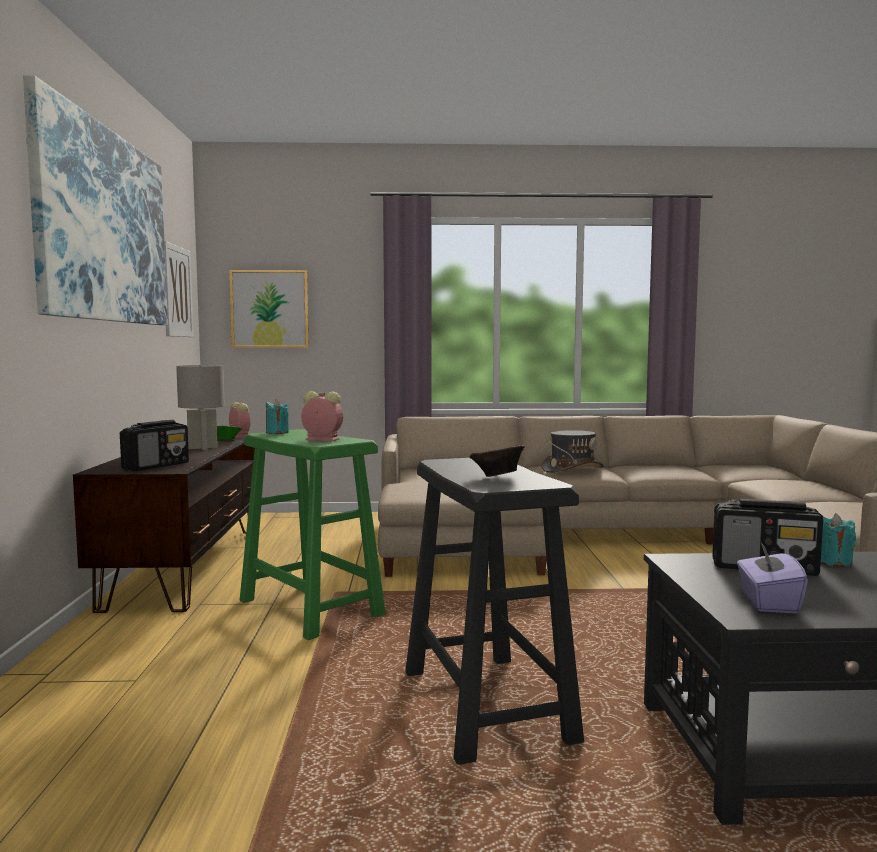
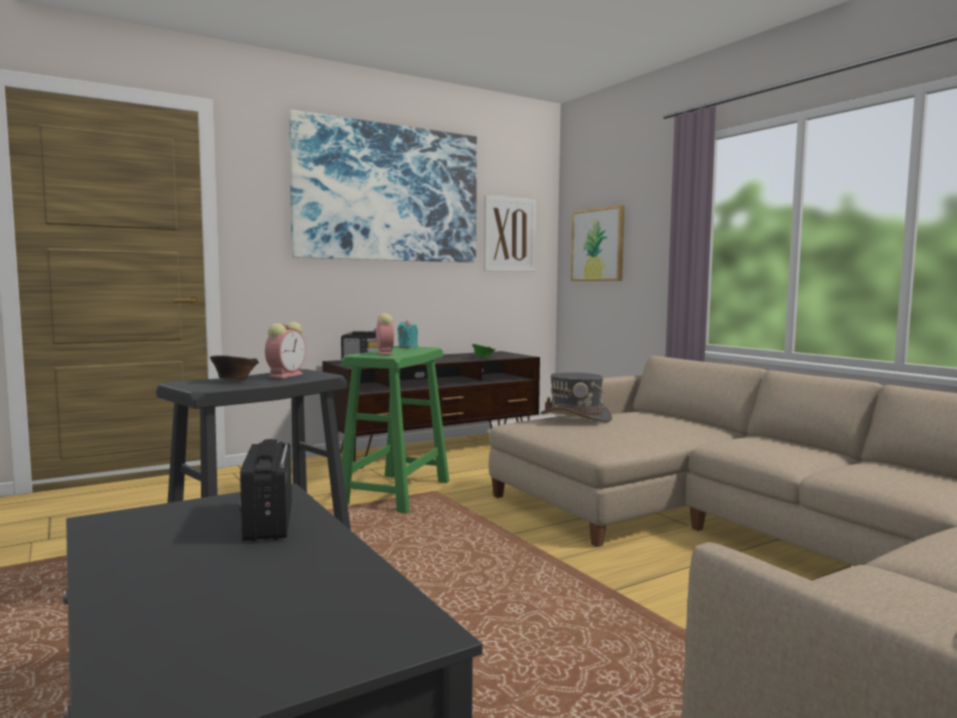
camera: 60 degrees right, 0 degrees up
grey table lamp [176,365,225,450] -> none
alarm clock [229,402,250,438] -> alarm clock moved to [265,322,306,378]
grey hat [542,430,604,473] -> grey hat moved to [540,372,612,422]
purple tissue box [737,541,808,614] -> none
turquoise candle [821,513,856,567] -> none

